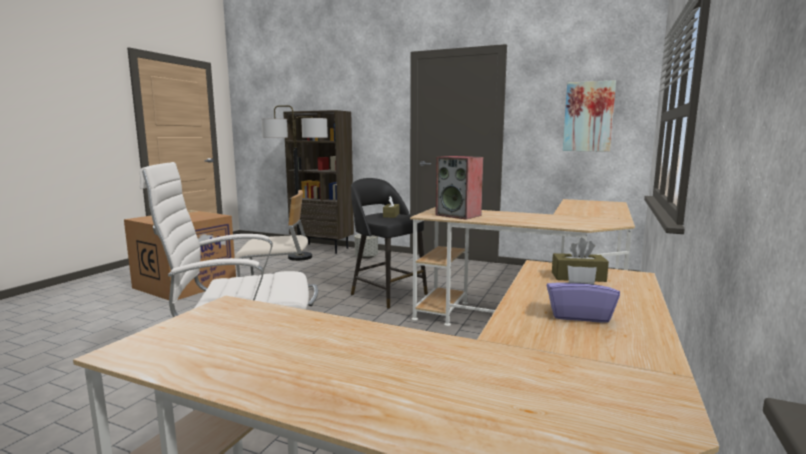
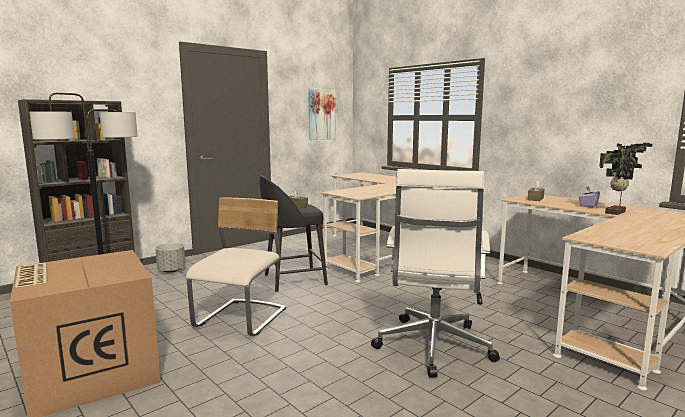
camera: 65 degrees left, 0 degrees up
speaker [435,156,483,220] -> none
none -> potted plant [599,143,652,215]

